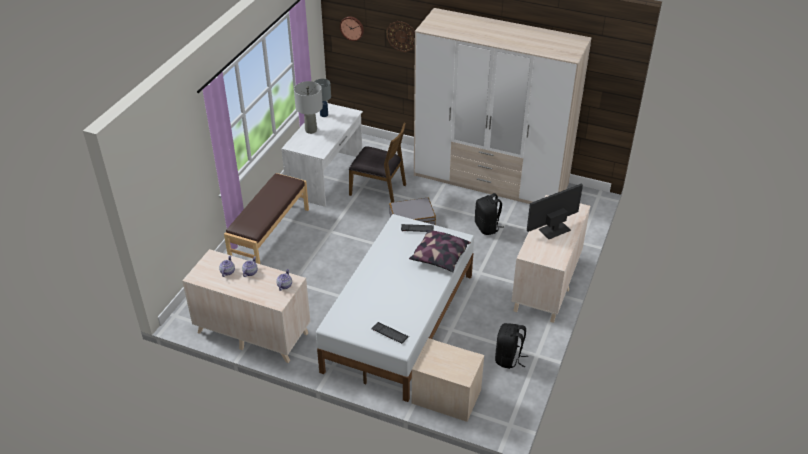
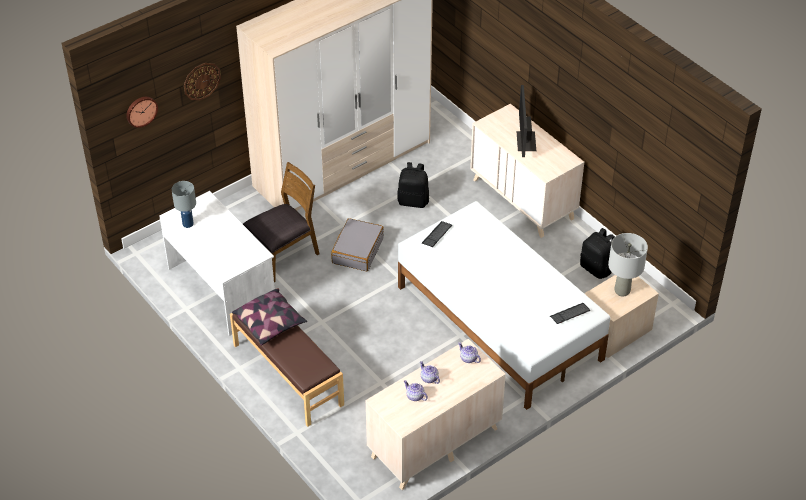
camera: 60 degrees left, 5 degrees up
grey table lamp [294,81,323,134] -> grey table lamp moved to [608,233,648,297]
pillow [409,230,471,272] -> pillow moved to [232,288,307,346]

